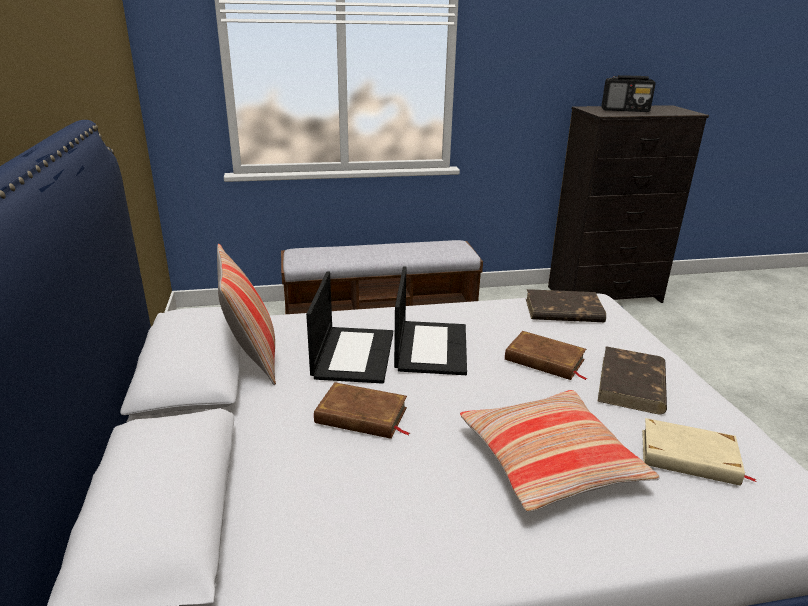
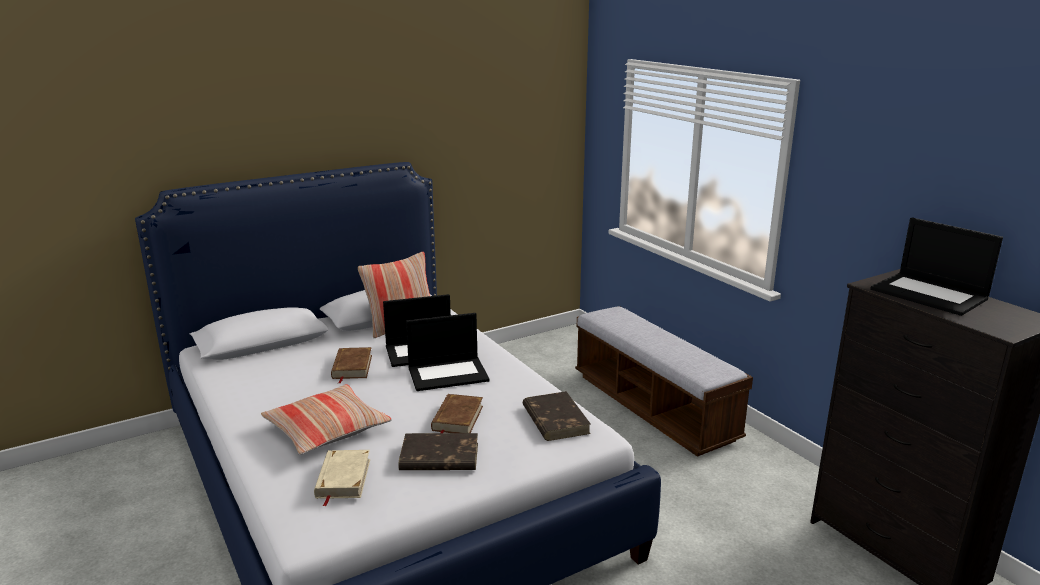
camera: 70 degrees right, 5 degrees down
radio [601,75,656,112] -> laptop [870,217,1003,316]

